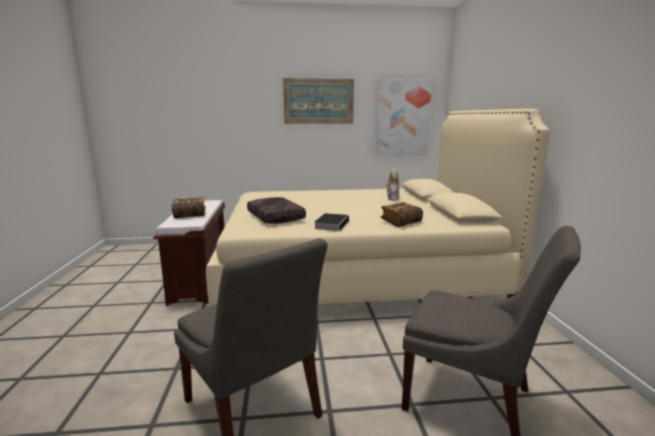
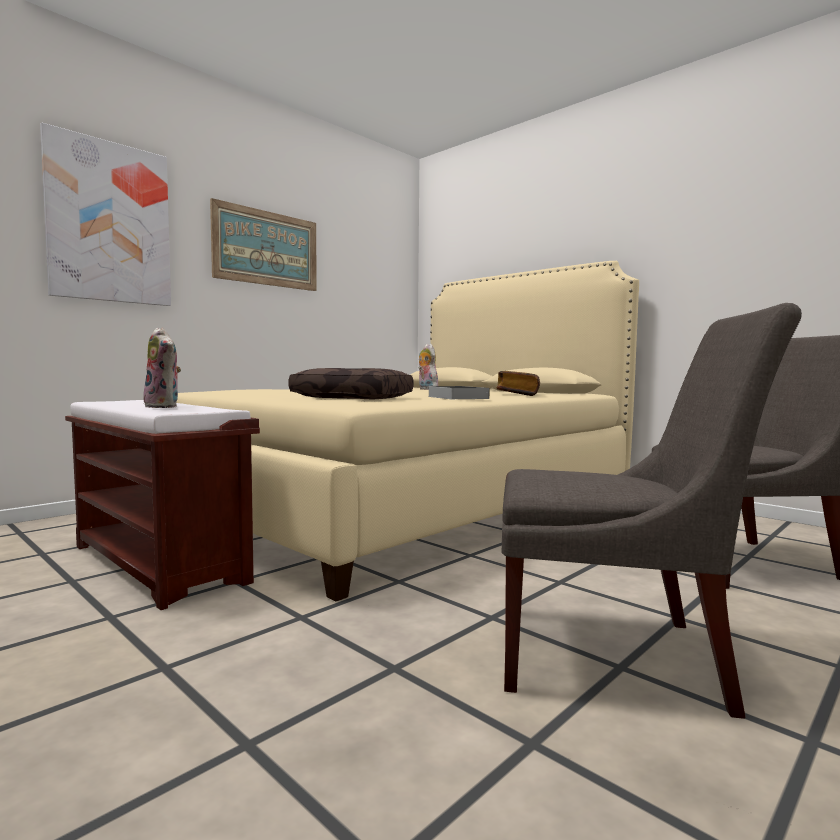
camera: 40 degrees left, 10 degrees down
book [172,197,206,218] -> plush toy [143,328,181,408]
picture [376,79,432,156] -> picture moved to [40,123,171,306]

